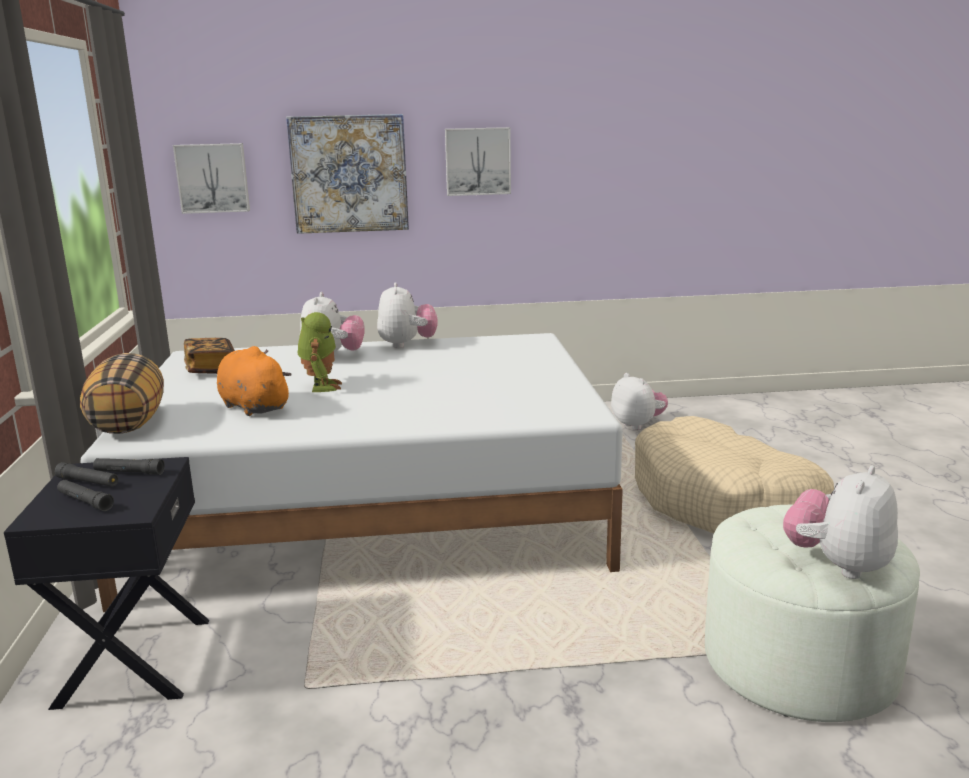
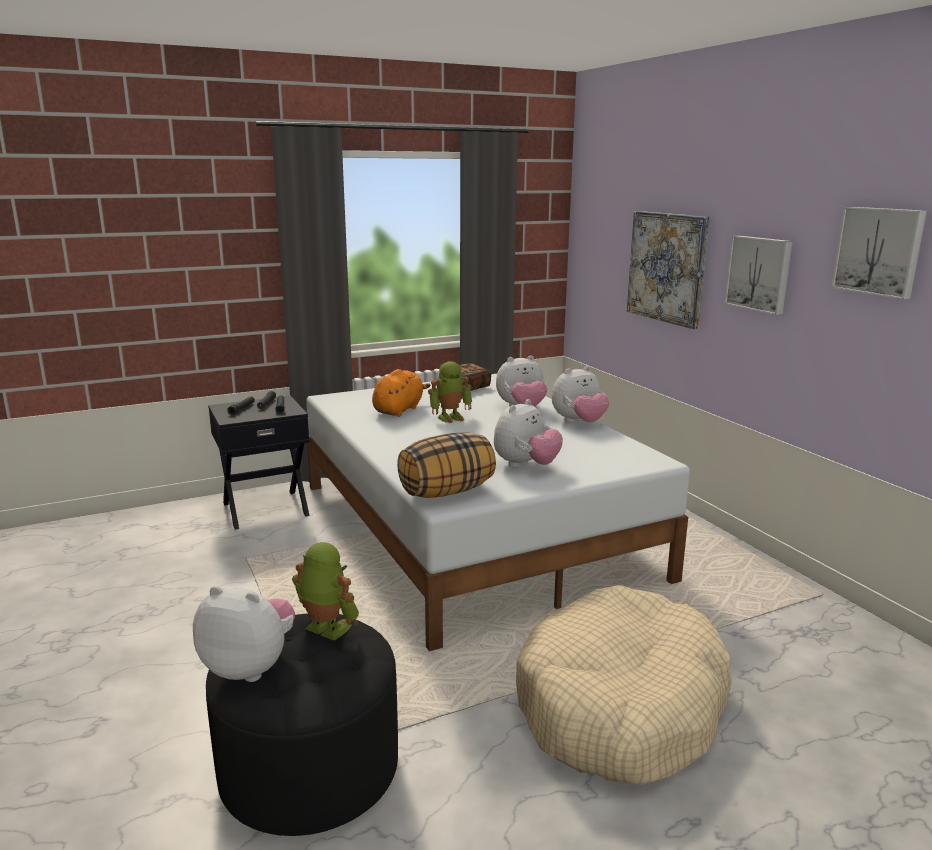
camera: 70 degrees right, 0 degrees up
pillow [80,353,164,434] -> pillow moved to [397,432,496,498]
picture [173,143,250,214] -> picture moved to [831,207,927,300]
plush toy [611,373,668,430] -> plush toy moved to [494,399,563,468]
white ottoman [705,505,920,722] -> black ottoman [206,613,398,836]
none -> toy robot [292,542,359,641]

